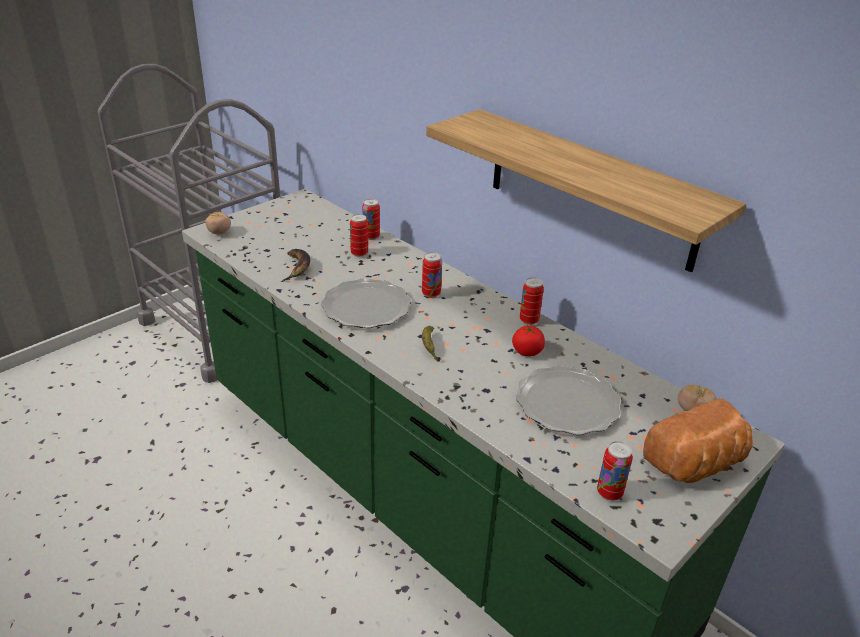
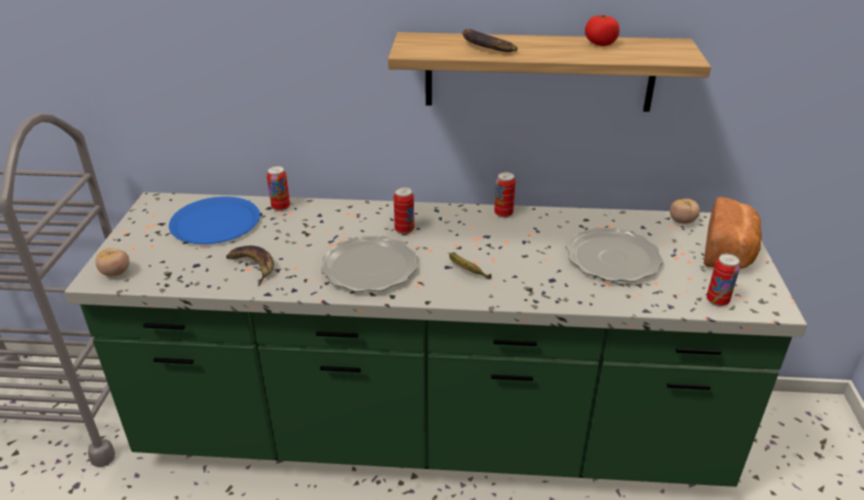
camera: 40 degrees left, 0 degrees up
can [350,214,368,257] -> none
tomato [512,325,545,357] -> tomato moved to [585,15,620,46]
none -> blue plate [169,197,260,244]
none -> banana [462,29,518,52]

